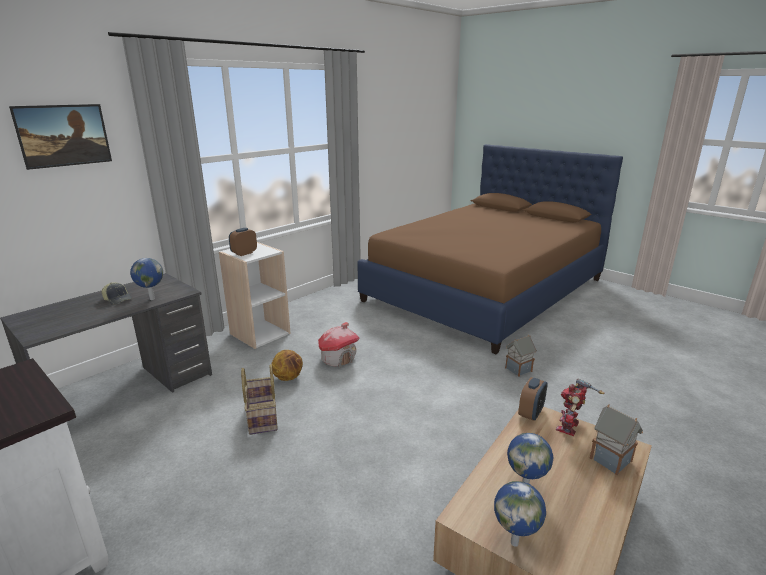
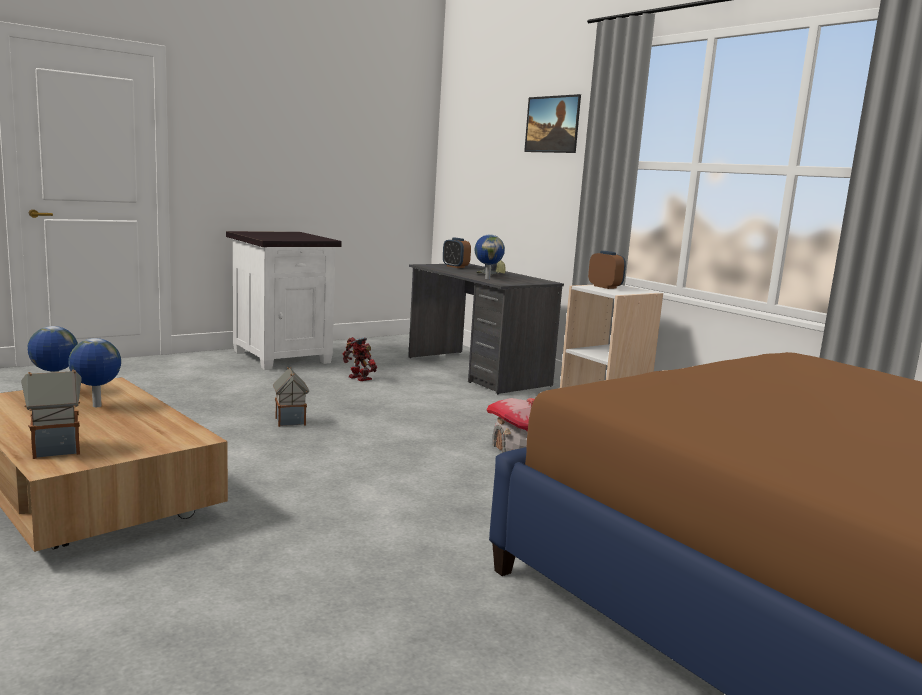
camera: 100 degrees right, 10 degrees down
basket [241,364,278,435] -> none
basketball [271,350,303,381] -> none
toy house [505,335,537,377] -> toy house moved to [273,367,309,427]
alarm clock [518,377,547,421] -> alarm clock moved to [443,238,471,268]
toy robot [556,378,604,436] -> toy robot moved to [342,337,377,381]

